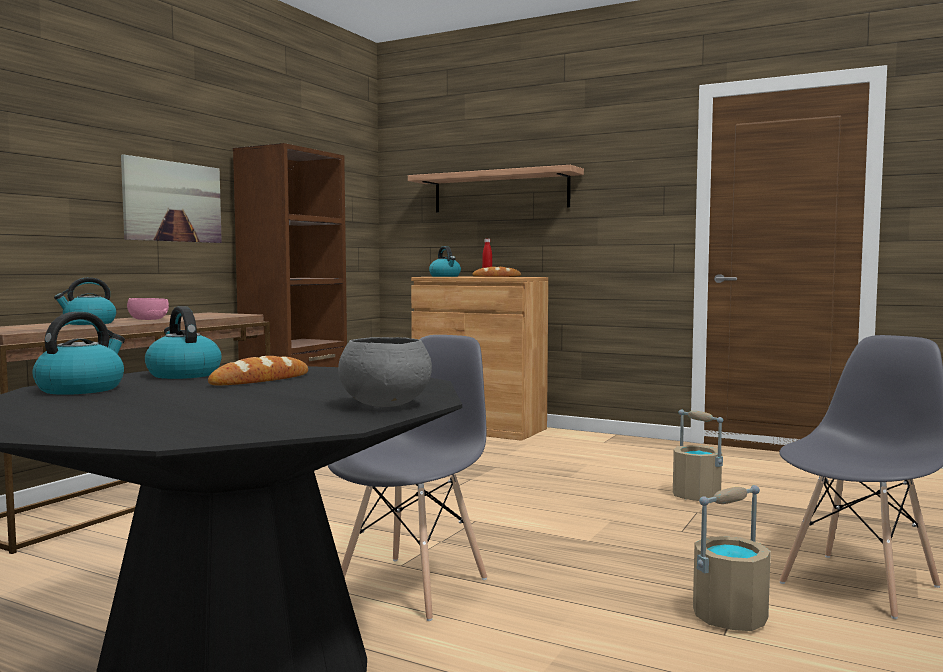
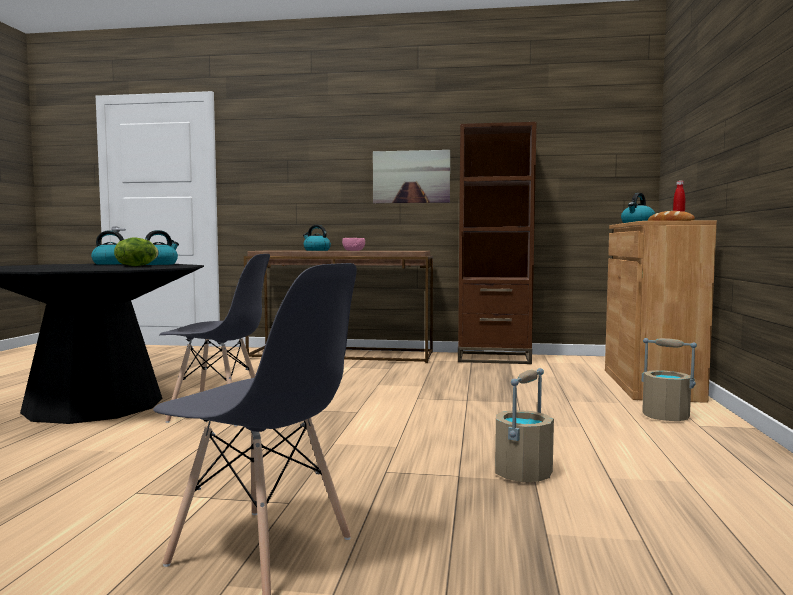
camera: 70 degrees right, 0 degrees up
bread [208,356,308,385] -> lettuce [114,238,159,266]
grey bowl [338,337,432,407] -> none
shelf [408,165,584,212] -> none
beige bucket [693,485,771,631] -> beige bucket moved to [642,338,697,421]

